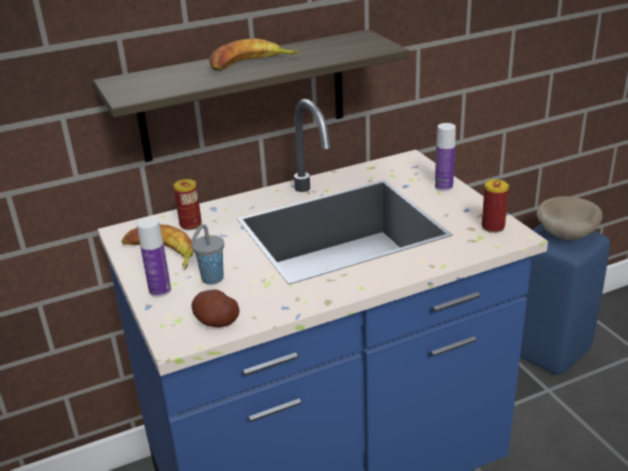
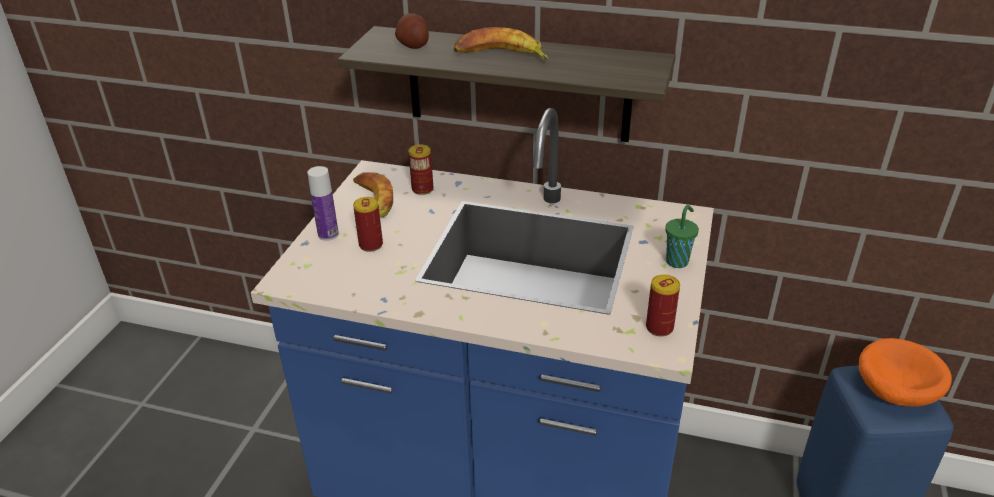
camera: 40 degrees right, 5 degrees up
grey cup [191,224,224,285] -> can [353,197,383,252]
potato [191,290,240,327] -> potato moved to [395,13,429,49]
bottle [435,123,456,191] -> green cup [665,205,699,268]
beige bowl [537,196,603,240] -> orange bowl [859,338,952,407]

